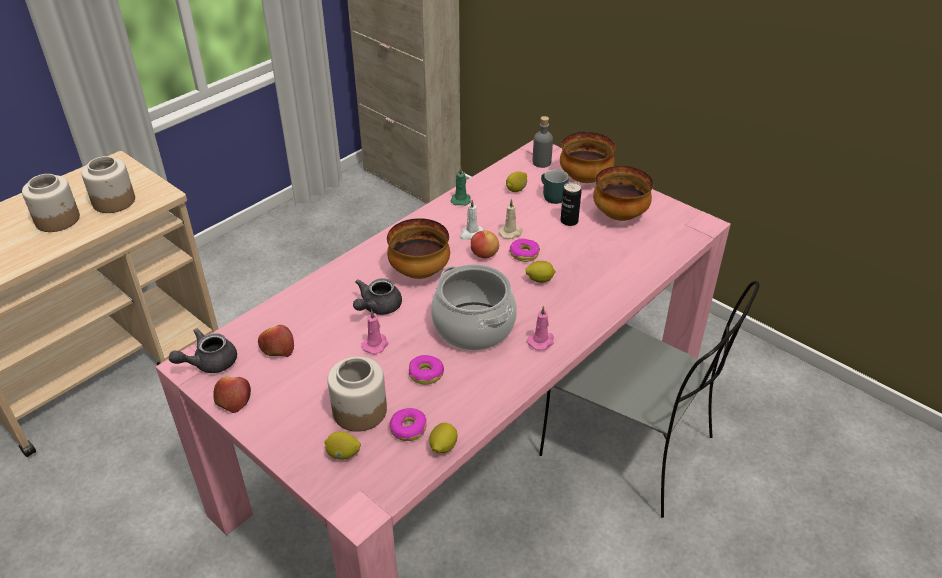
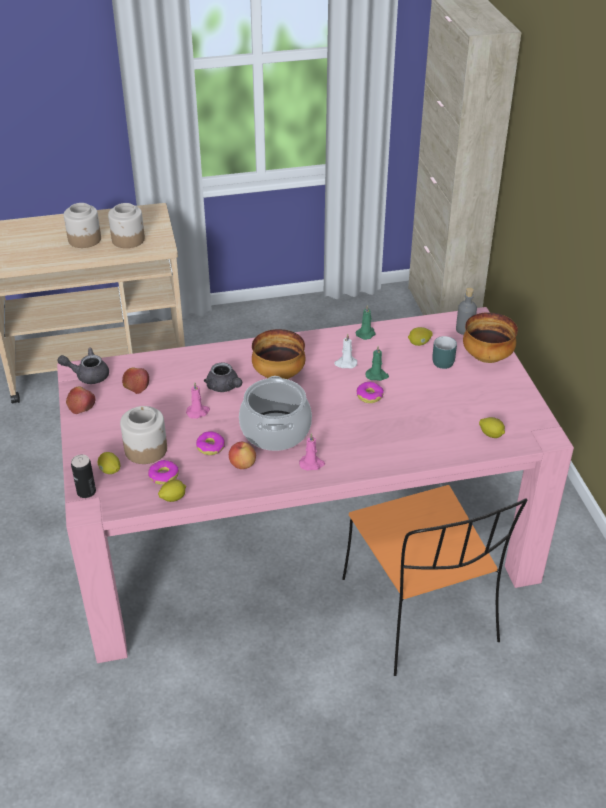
camera: 35 degrees right, 0 degrees up
grey teapot [353,278,402,315] -> grey teapot turned 105 degrees counterclockwise [204,363,242,392]
apple [471,230,499,258] -> apple moved to [229,442,256,469]
beige candle [498,199,523,239] -> green candle [366,346,389,381]
lemon [525,261,556,283] -> lemon moved to [479,417,505,438]
grey chair [539,281,760,518] -> orange chair [342,485,528,676]
can [561,182,582,226] -> can moved to [71,454,96,498]
bowl [593,166,653,221] -> none

